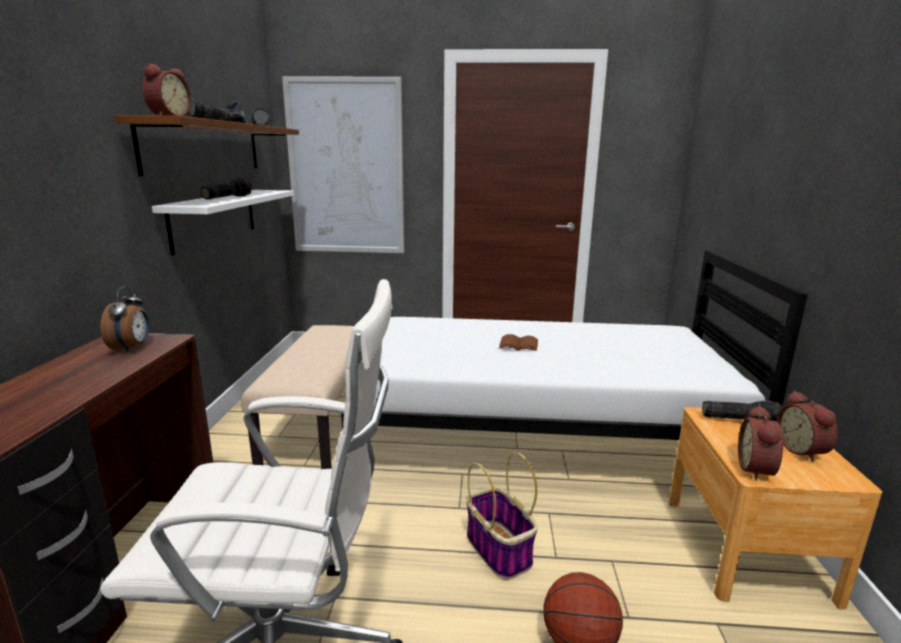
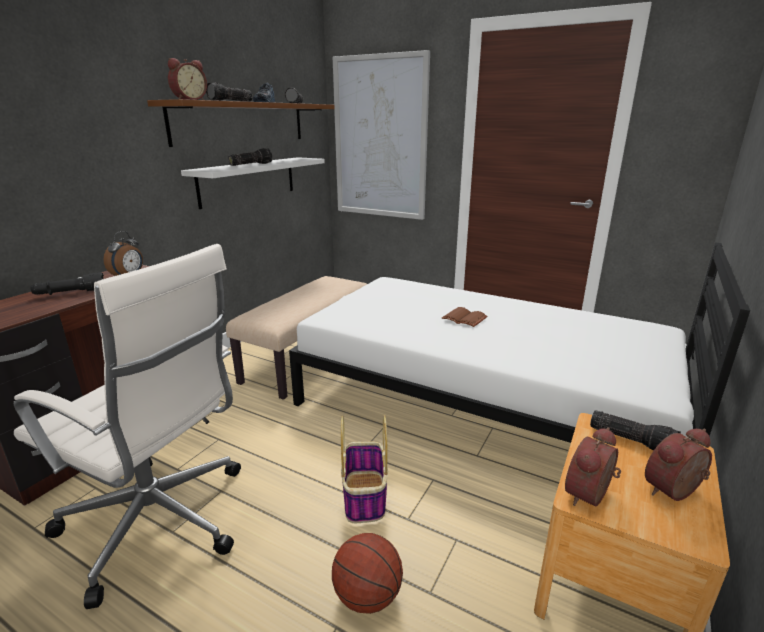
camera: 25 degrees right, 5 degrees up
alarm clock [777,391,838,462] -> alarm clock turned 45 degrees clockwise [645,428,712,501]
none -> black flashlight [30,272,104,295]

